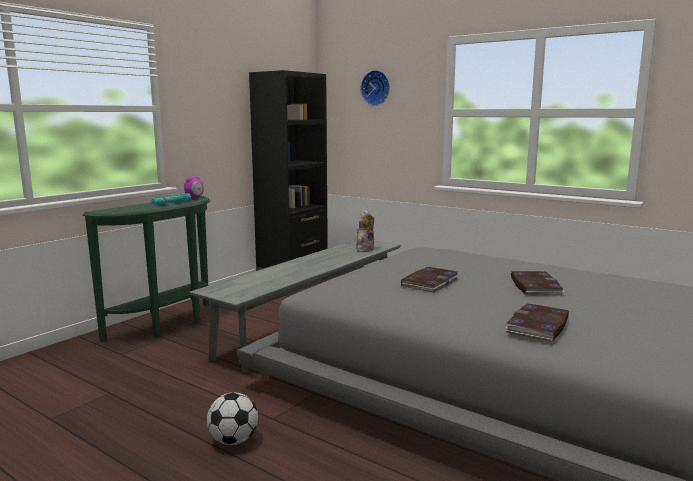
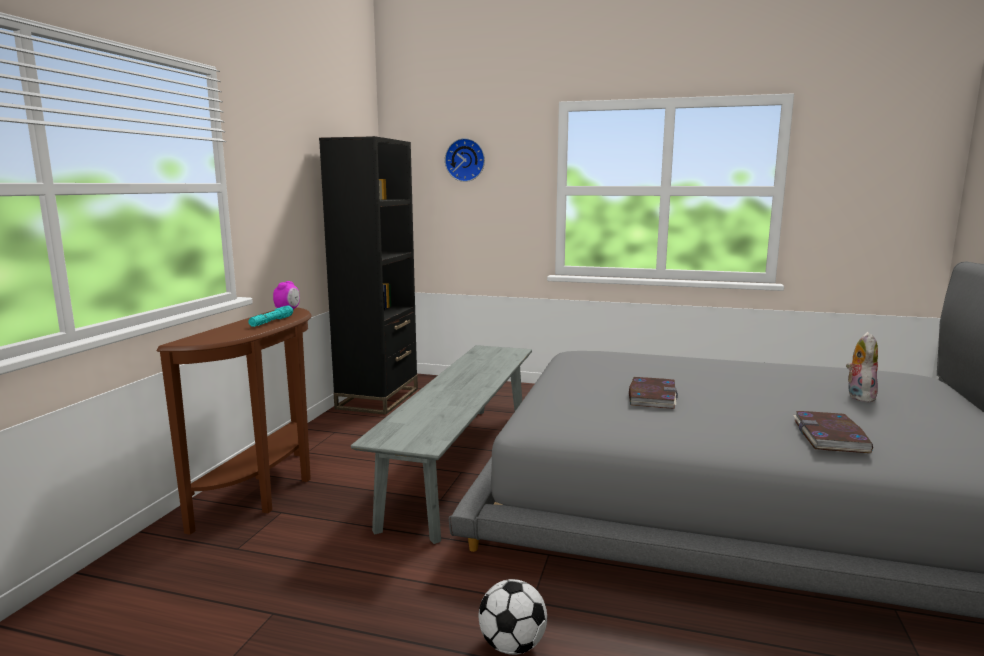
camera: 20 degrees left, 0 degrees up
green console table [83,196,210,342] -> brown console table [157,307,312,535]
plush toy [356,210,374,252] -> plush toy moved to [846,332,878,402]
book [511,271,564,296] -> none

